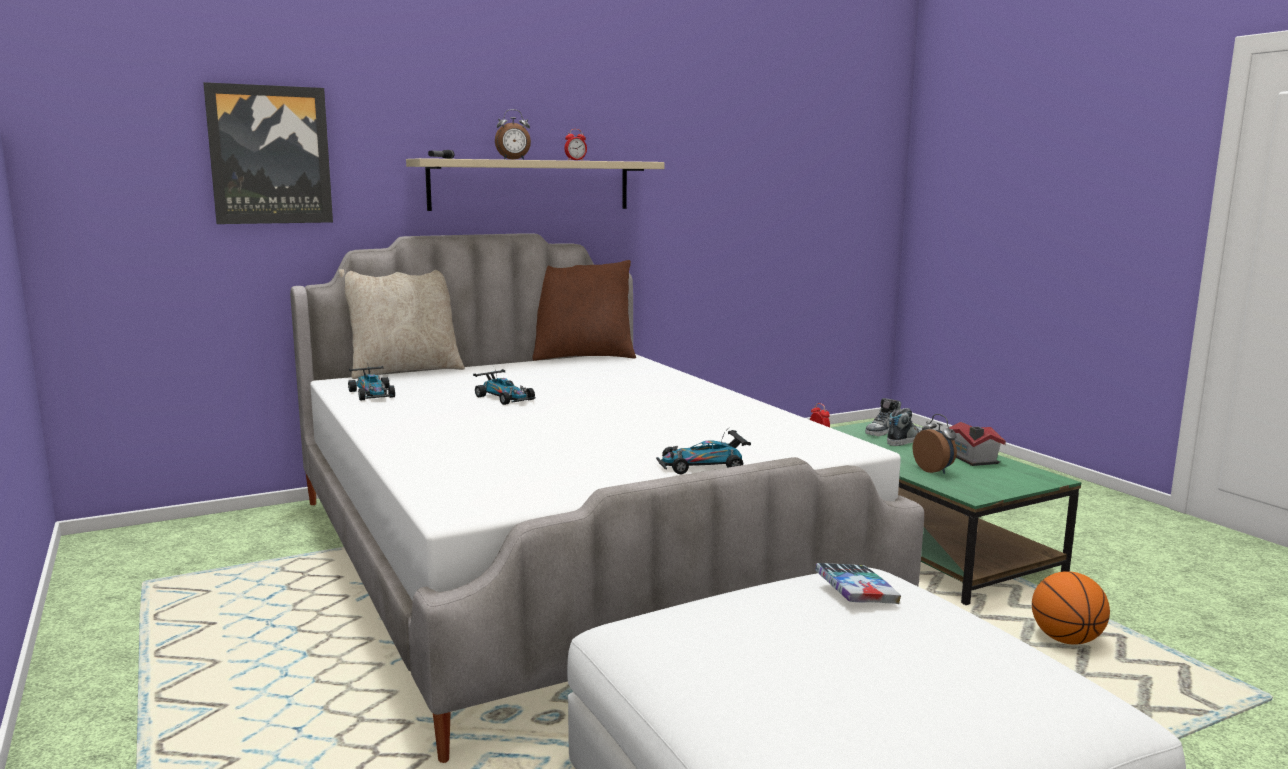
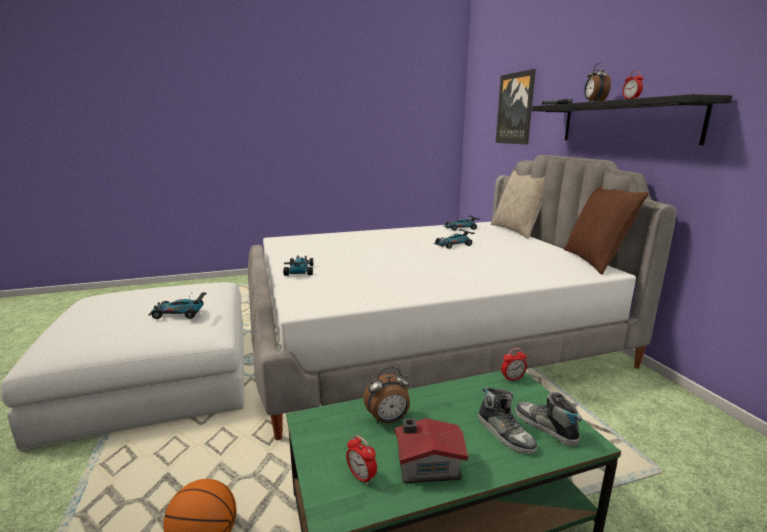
camera: 100 degrees right, 5 degrees up
beige shelf [406,158,664,211] -> black shelf [532,94,732,145]
book [815,563,901,604] -> toy car [148,292,207,319]
none -> alarm clock [346,435,377,485]

